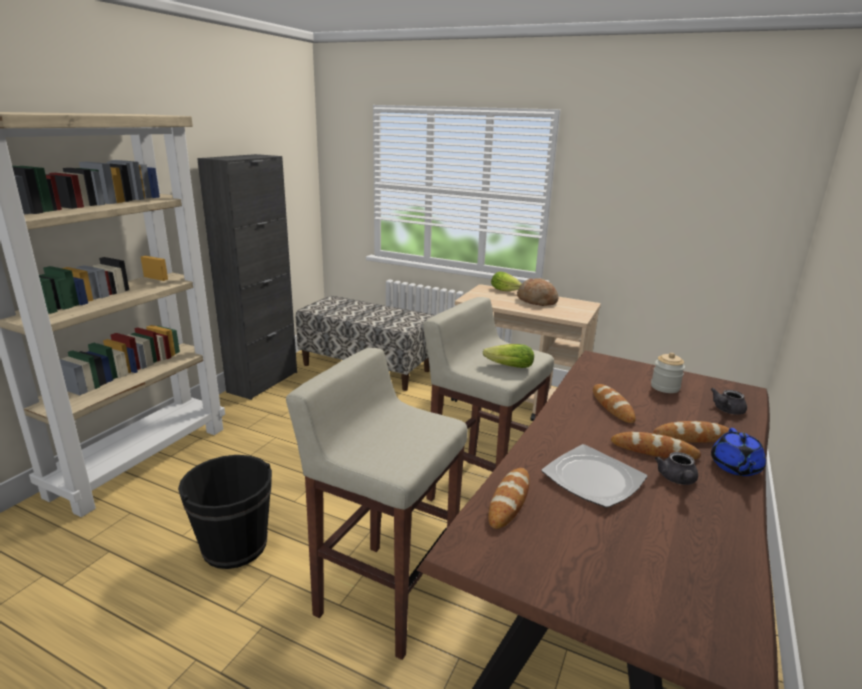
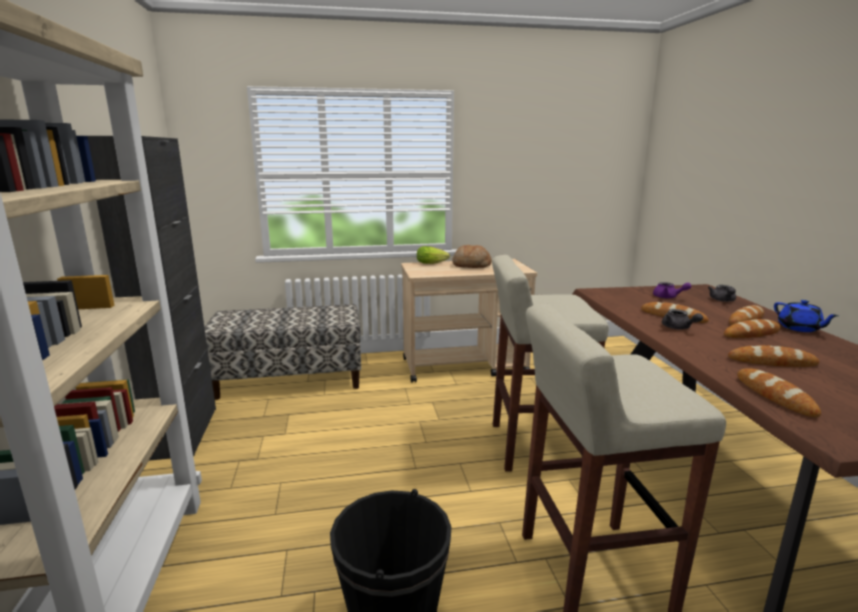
camera: 35 degrees left, 5 degrees down
lettuce [483,344,534,368] -> none
plate [541,444,647,508] -> bread [728,345,819,367]
jar [651,353,685,393] -> purple teapot [653,282,691,299]
grey teapot [655,452,698,485] -> grey teapot moved to [662,309,703,329]

